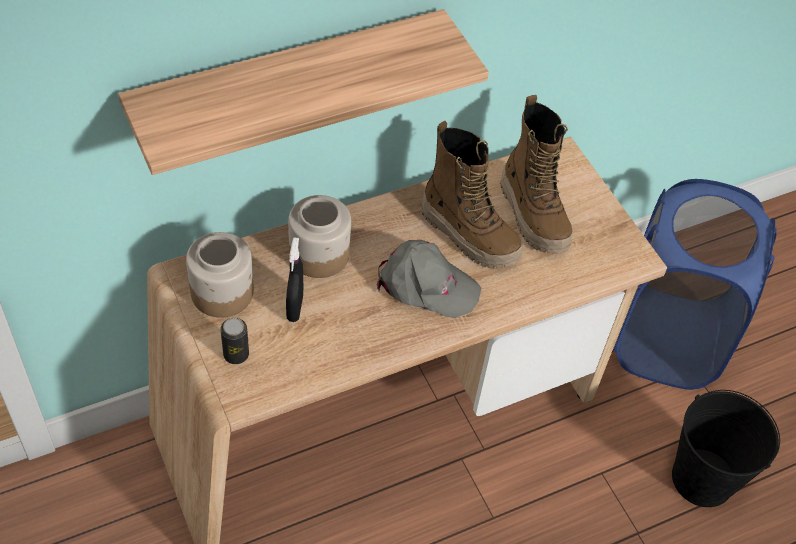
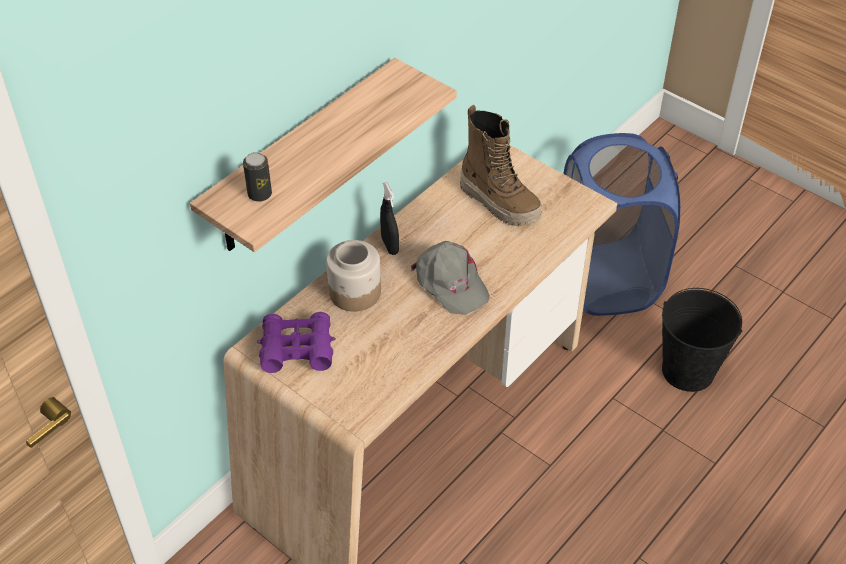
camera: 20 degrees left, 5 degrees down
jar [186,232,254,318] -> purple binoculars [257,312,336,373]
can [221,318,249,364] -> can moved to [243,152,272,202]
black spray bottle [286,237,303,322] -> black spray bottle moved to [380,182,399,255]
grey cap [376,240,482,318] -> grey cap turned 60 degrees clockwise [411,241,490,315]
boot [421,121,522,269] -> none

